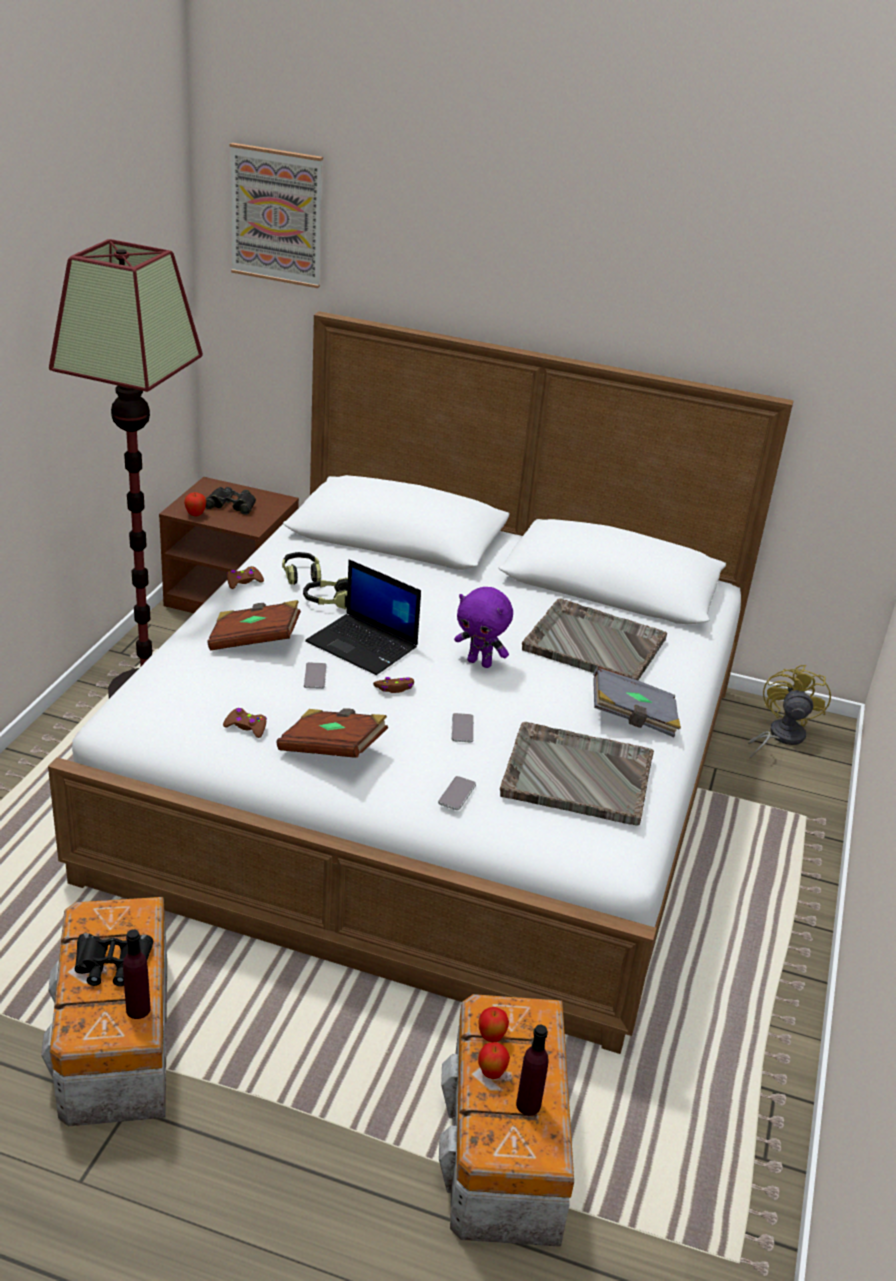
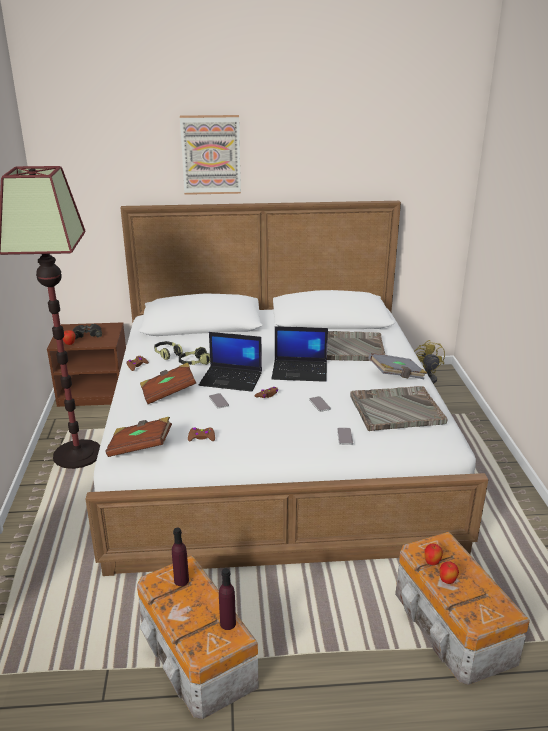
camera: 20 degrees left, 5 degrees down
black binoculars [75,933,153,986] -> none
picture [230,143,323,288] -> picture moved to [180,115,241,195]
brown book [276,708,388,758] -> brown book moved to [106,417,172,457]
purple plush toy [454,587,513,668] -> laptop [272,326,328,382]
purple bottle [516,1025,548,1115] -> purple bottle moved to [172,527,189,586]

